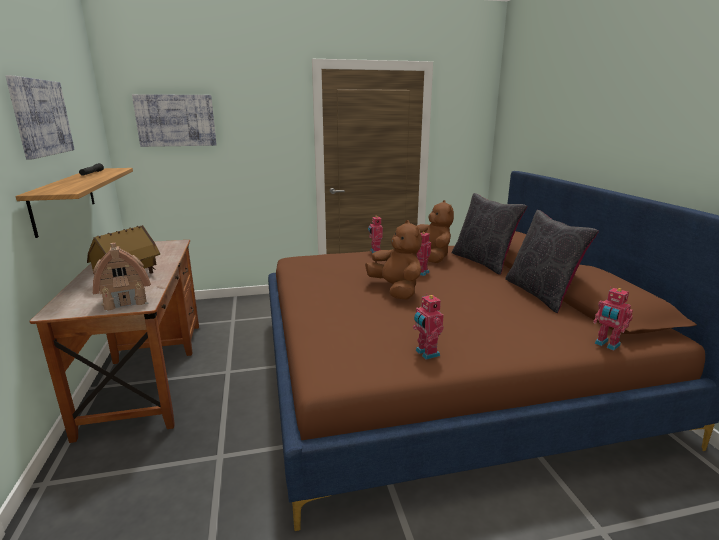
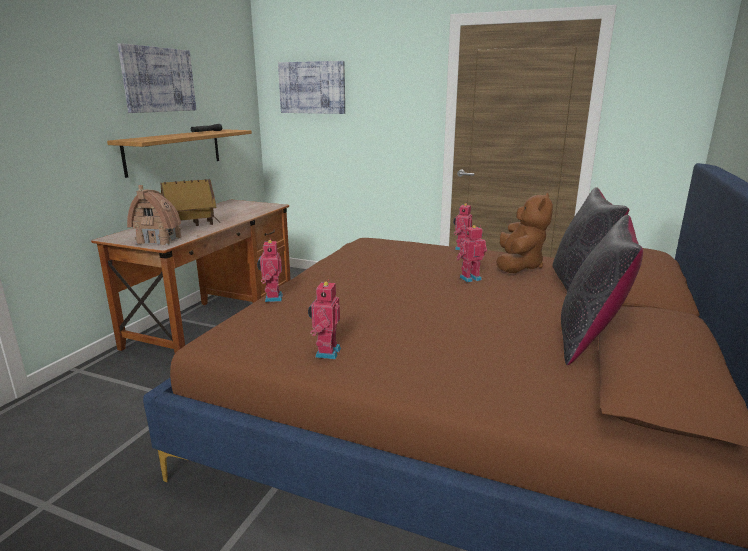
camera: 35 degrees right, 0 degrees up
brown plush toy [365,220,422,300] -> none
toy robot [593,287,633,351] -> toy robot moved to [257,239,283,302]

